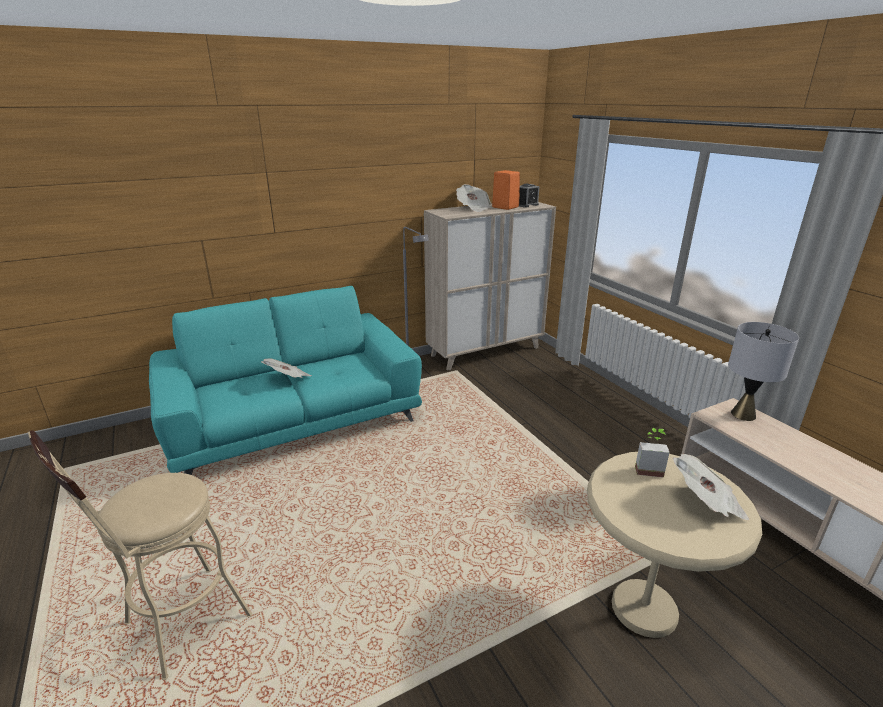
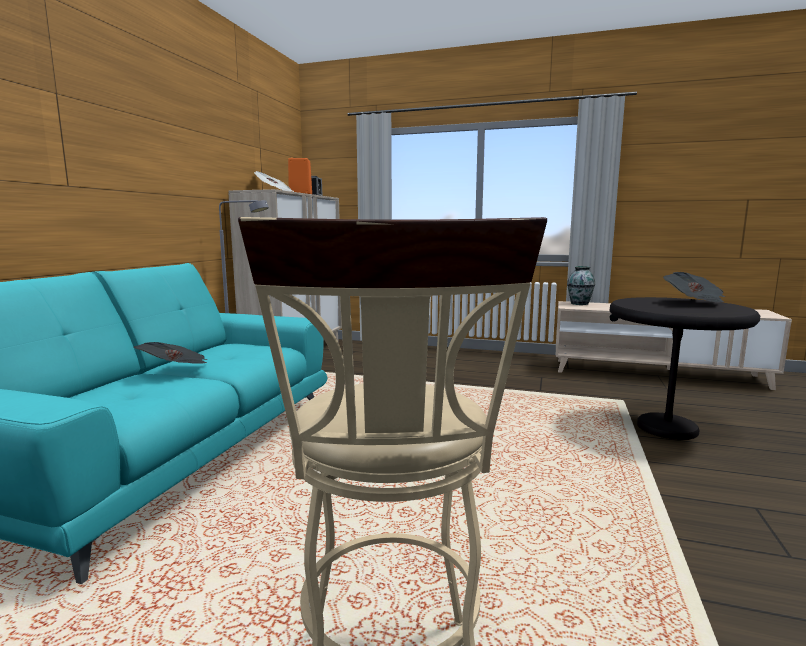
camera: 45 degrees left, 15 degrees down
beige side table [587,452,762,638] -> black side table [610,297,760,440]
potted plant [635,428,669,478] -> none
grey table lamp [728,322,799,421] -> vase [567,266,595,305]

